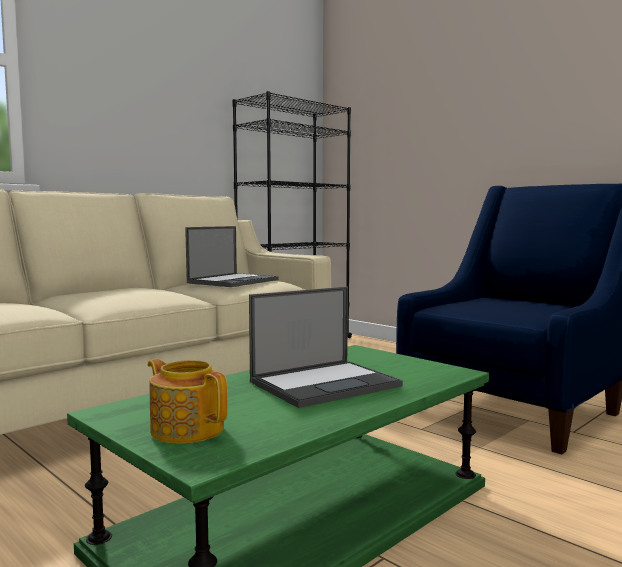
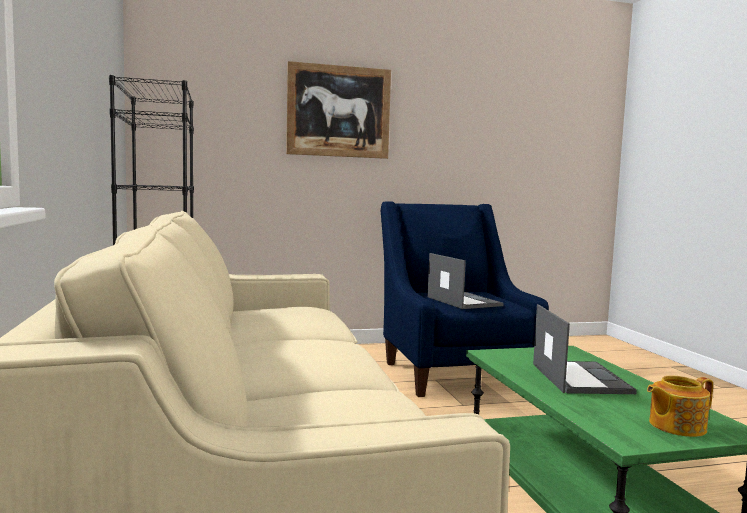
camera: 60 degrees left, 0 degrees up
laptop [185,226,279,287] -> laptop moved to [428,253,504,309]
none -> picture [286,61,391,159]

